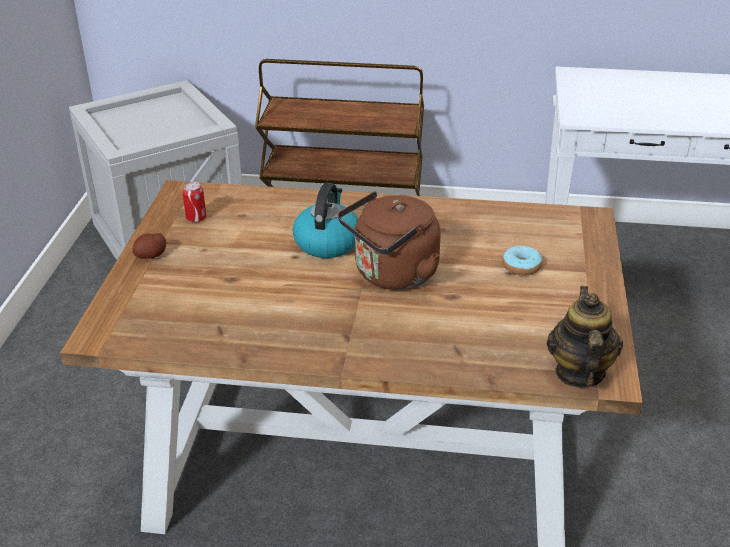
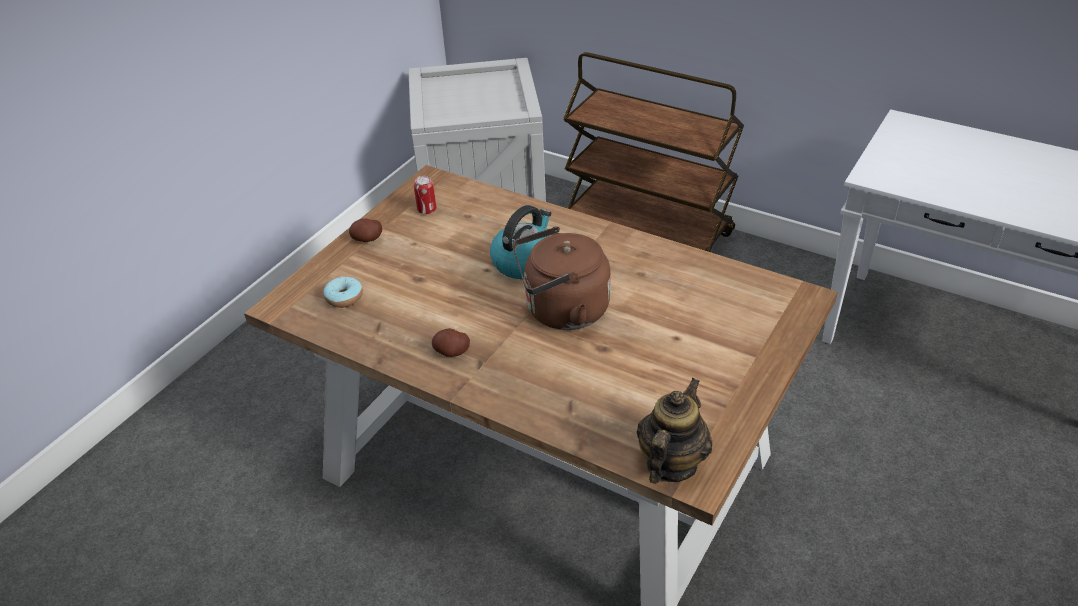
camera: 25 degrees right, 5 degrees up
donut [502,246,542,275] -> donut moved to [323,276,363,308]
none -> potato [432,328,470,357]

